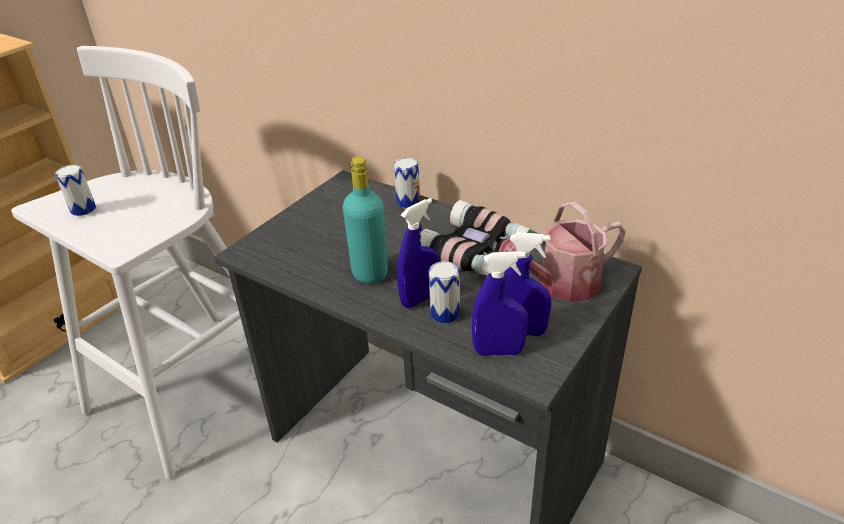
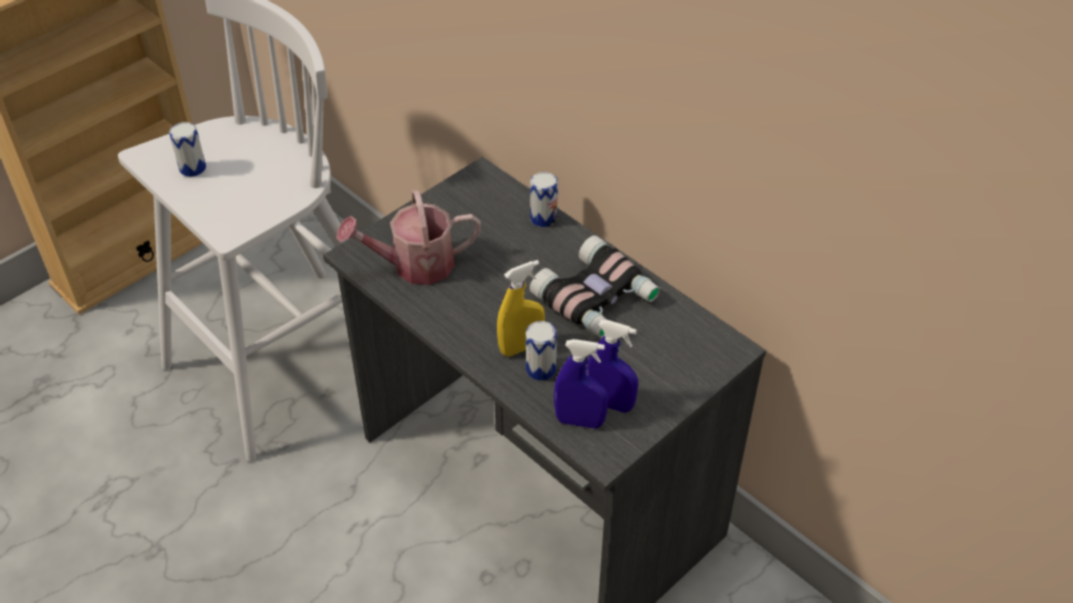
camera: 10 degrees right, 10 degrees up
turquoise bottle [343,156,388,284] -> none
blue spray bottle [397,198,439,308] -> yellow spray bottle [497,260,545,357]
watering can [498,201,626,302] -> watering can moved to [336,190,481,285]

